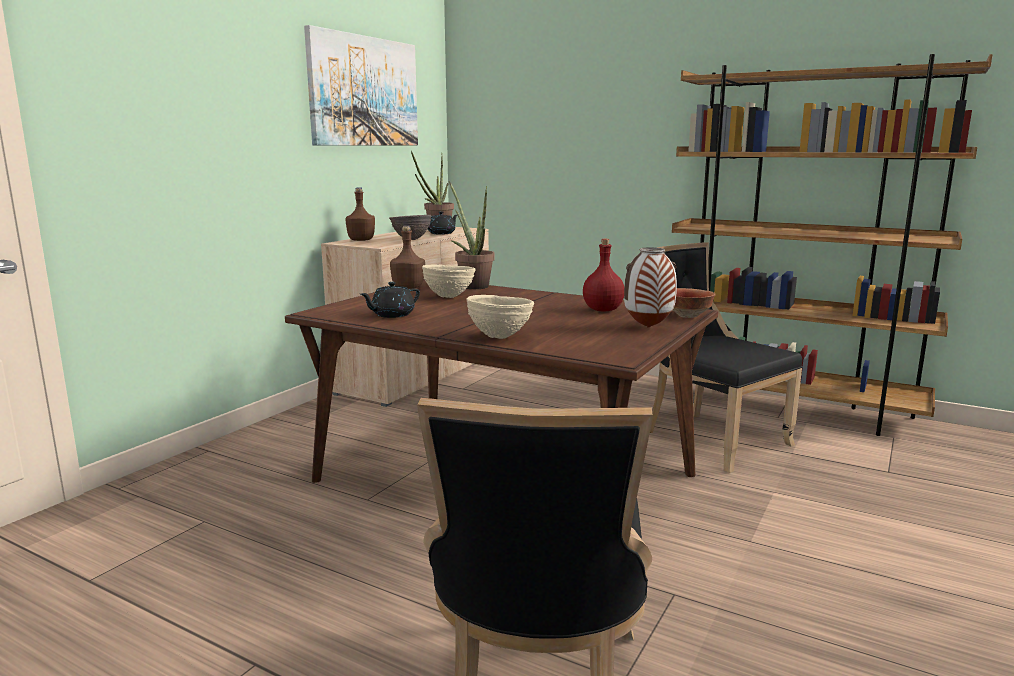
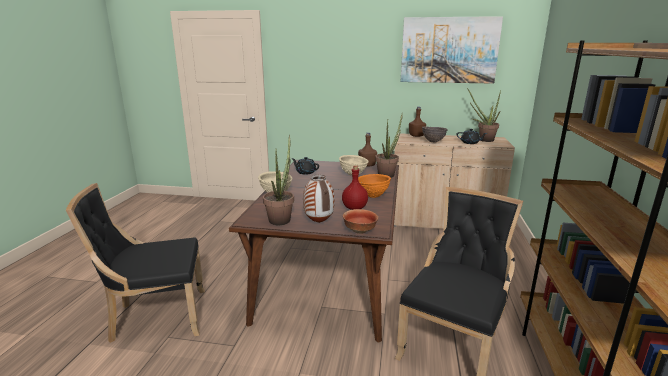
camera: 70 degrees right, 5 degrees up
none -> potted plant [263,135,294,225]
none -> orange bowl [358,174,391,198]

